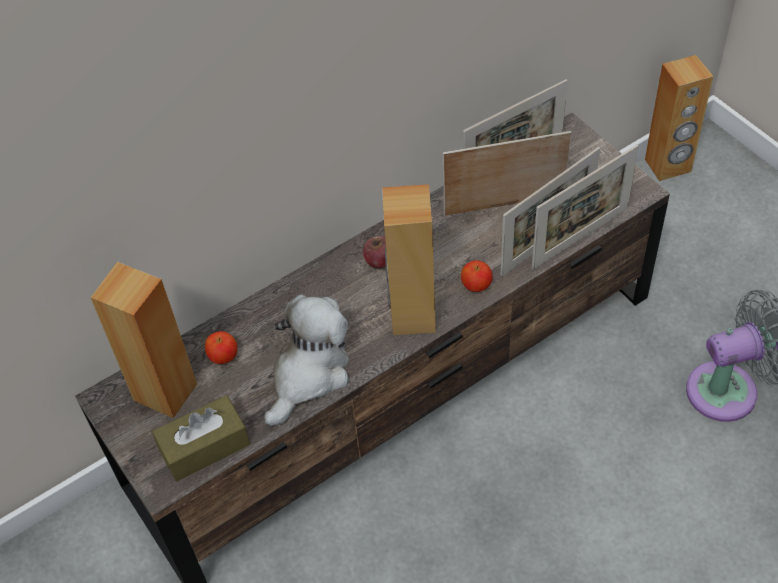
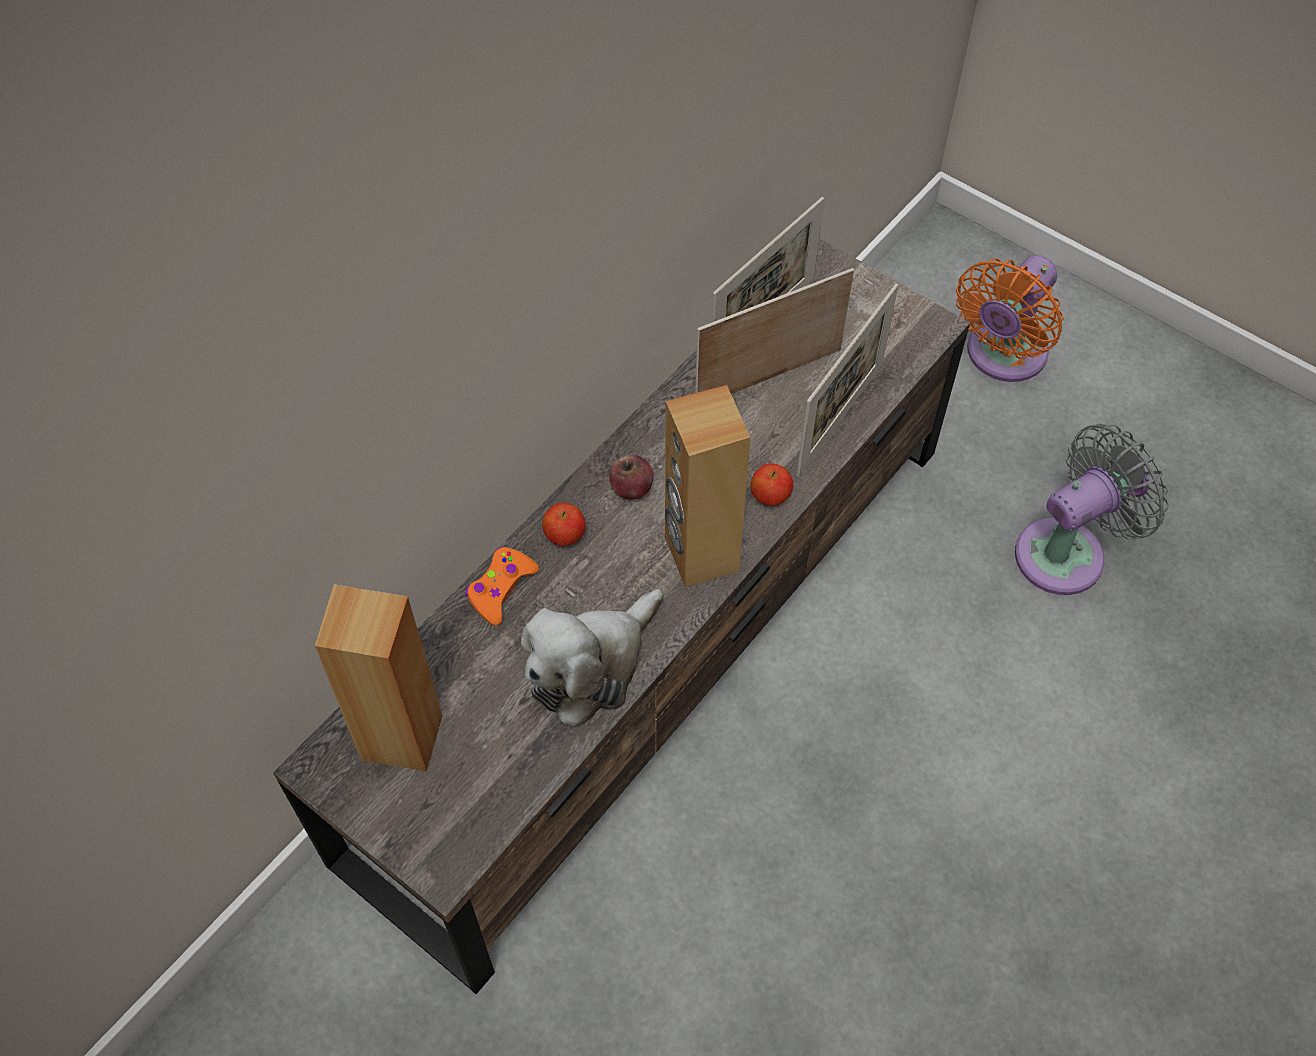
camera: 20 degrees left, 5 degrees up
brown tissue box [152,395,250,481] -> none
apple [205,331,238,364] -> apple moved to [542,503,586,546]
plush toy [264,294,349,426] -> plush toy turned 150 degrees counterclockwise [521,589,664,728]
picture frame [532,145,639,269] -> none
brown speaker [645,55,713,181] -> none
none -> orange game controller [466,547,539,626]
none -> orange fan [956,255,1063,382]

